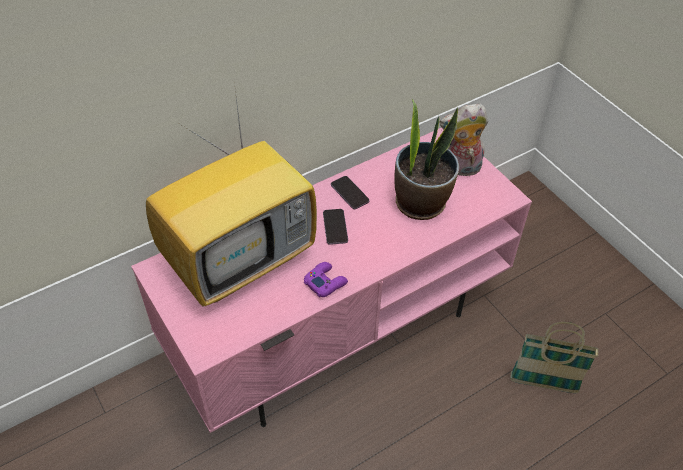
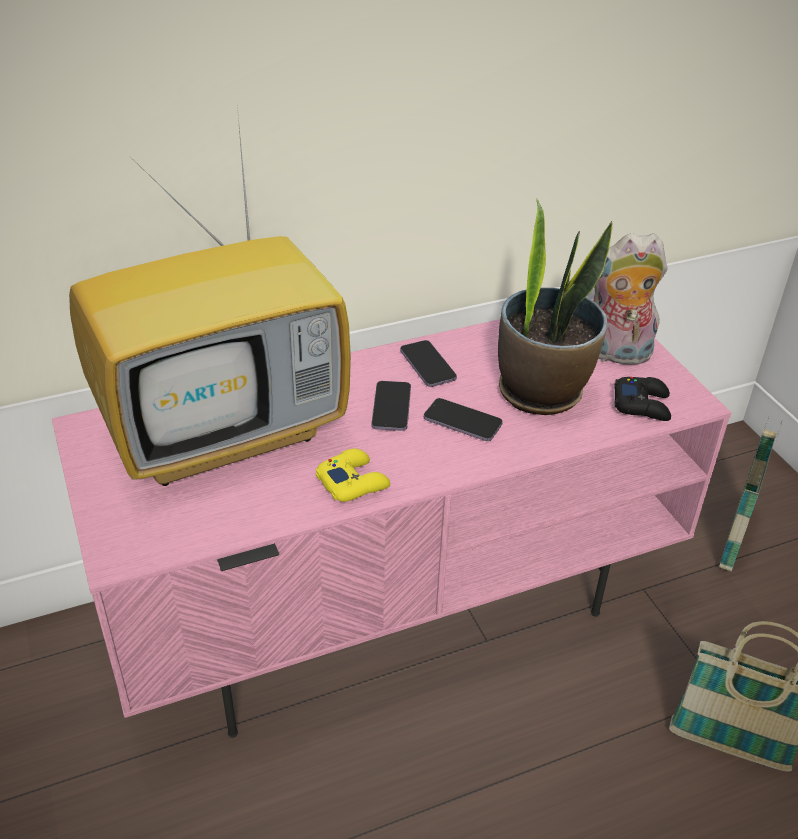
camera: 10 degrees right, 10 degrees down
purple game controller [304,262,348,297] -> yellow game controller [316,448,391,502]
none -> phone [424,398,503,441]
none -> black game controller [614,377,671,421]
none -> basket [719,417,783,571]

